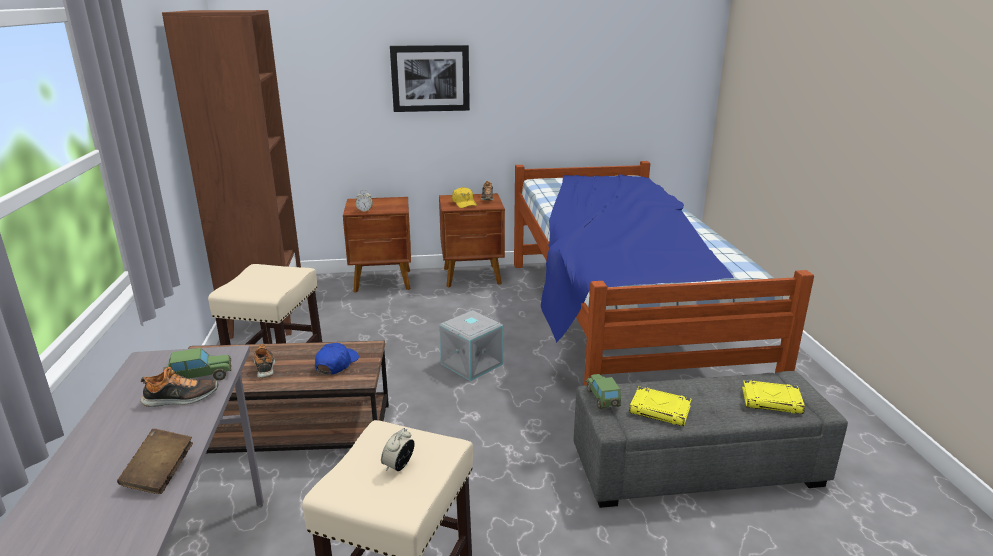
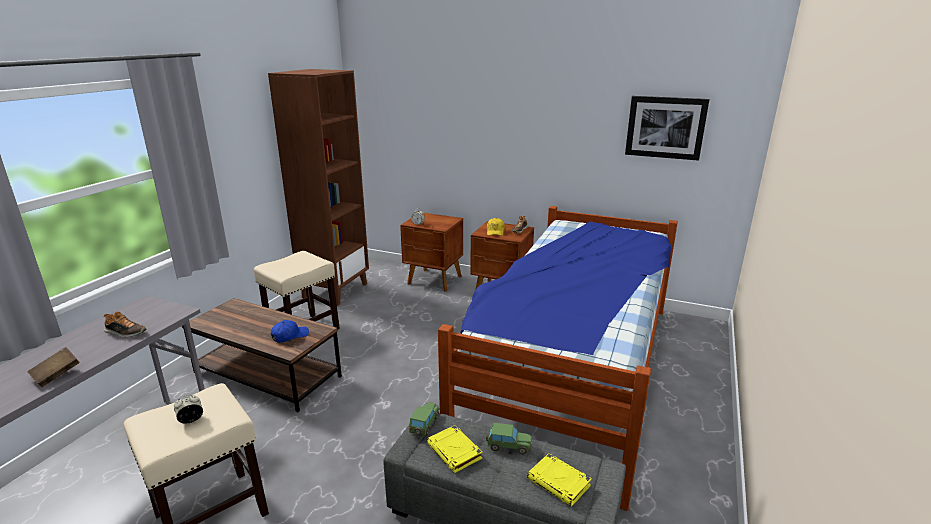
camera: 30 degrees right, 0 degrees up
toy car [163,348,232,380] -> toy car moved to [486,423,532,455]
shoe [254,344,275,378] -> none
picture [390,45,470,112] -> picture moved to [625,96,710,161]
grey storage box [439,310,503,381] -> none

